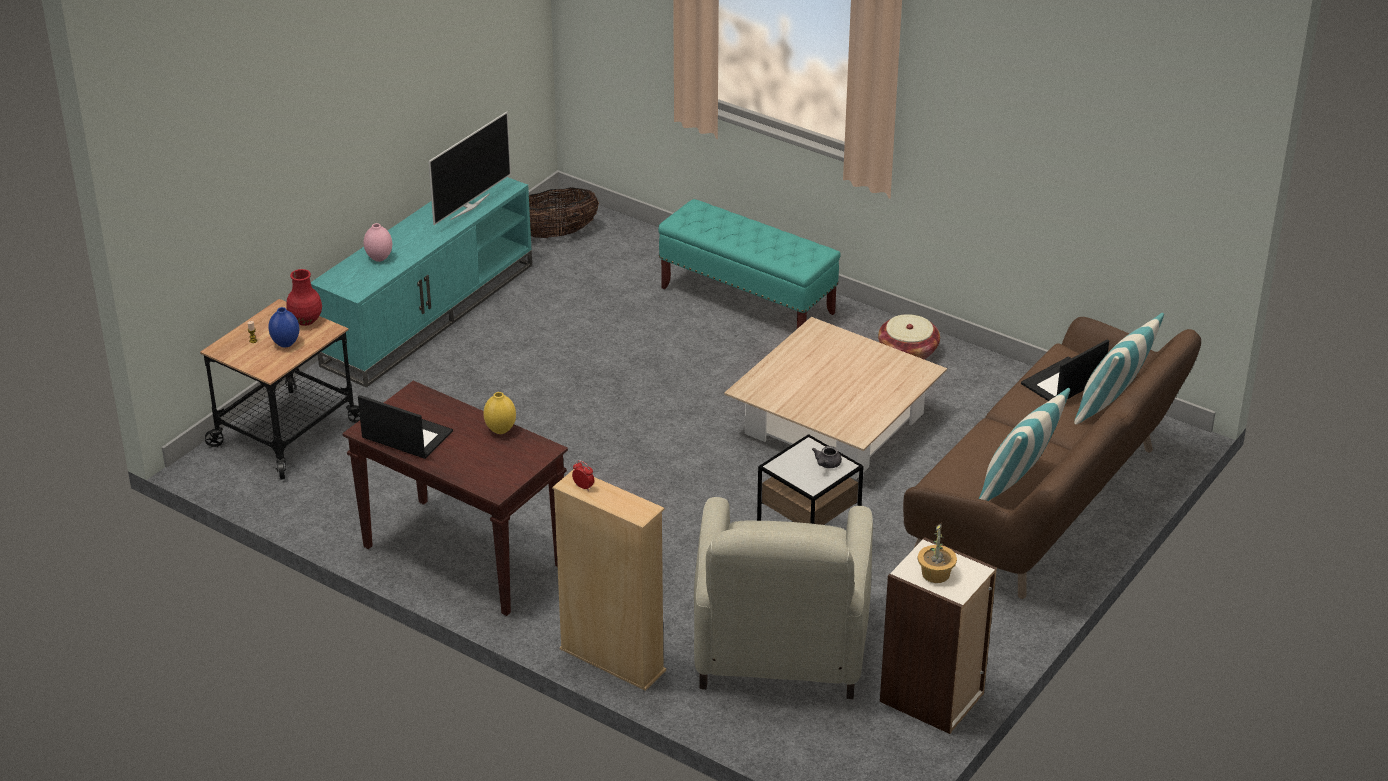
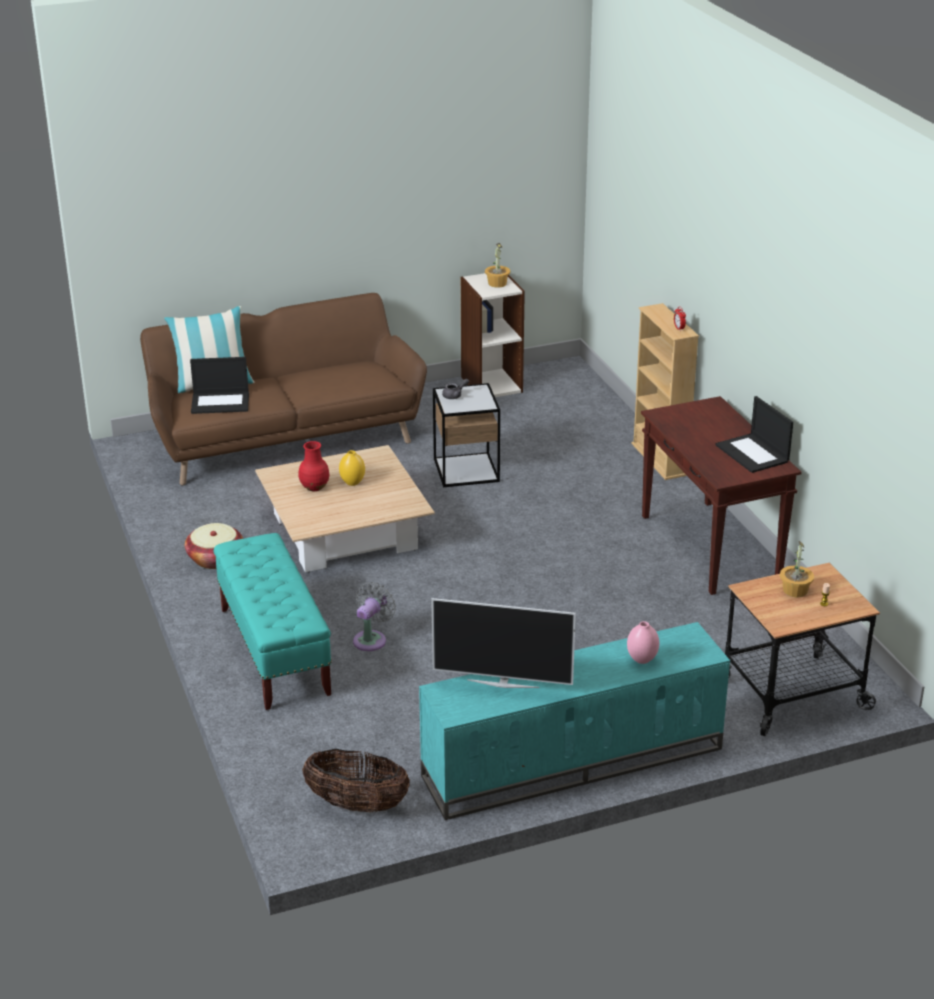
camera: 145 degrees left, 5 degrees down
blue vase [269,307,299,348] -> potted plant [780,541,814,598]
red vase [286,269,322,326] -> red vase moved to [298,441,330,491]
television [428,112,511,225] -> television turned 150 degrees counterclockwise [431,598,576,688]
yellow vase [483,392,516,434] -> yellow vase moved to [339,450,365,486]
beige armchair [694,497,873,699] -> none
pillow [979,388,1070,501] -> none
none -> grey fan [353,582,396,651]

